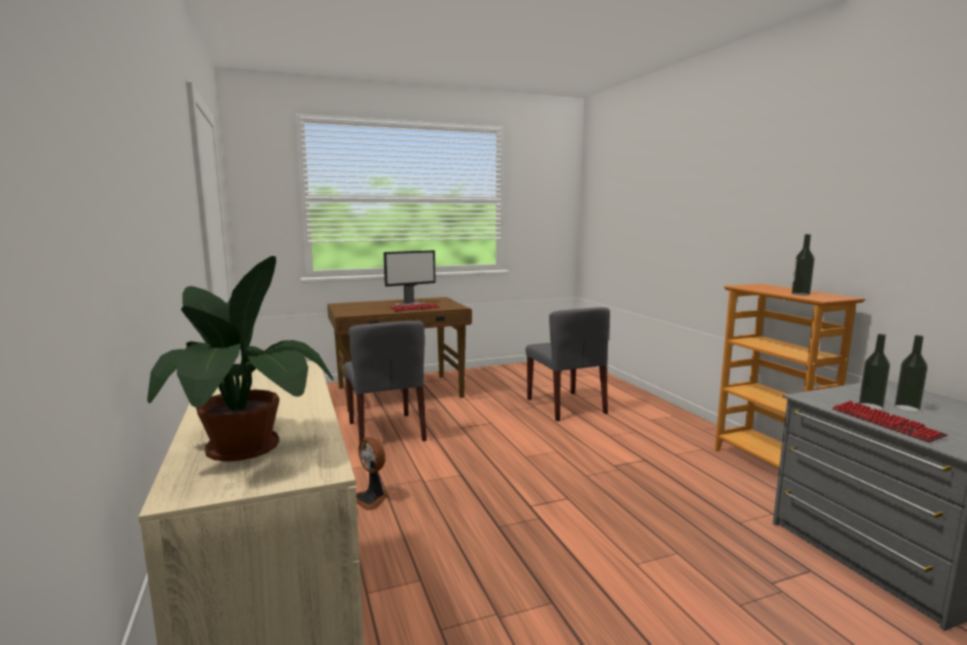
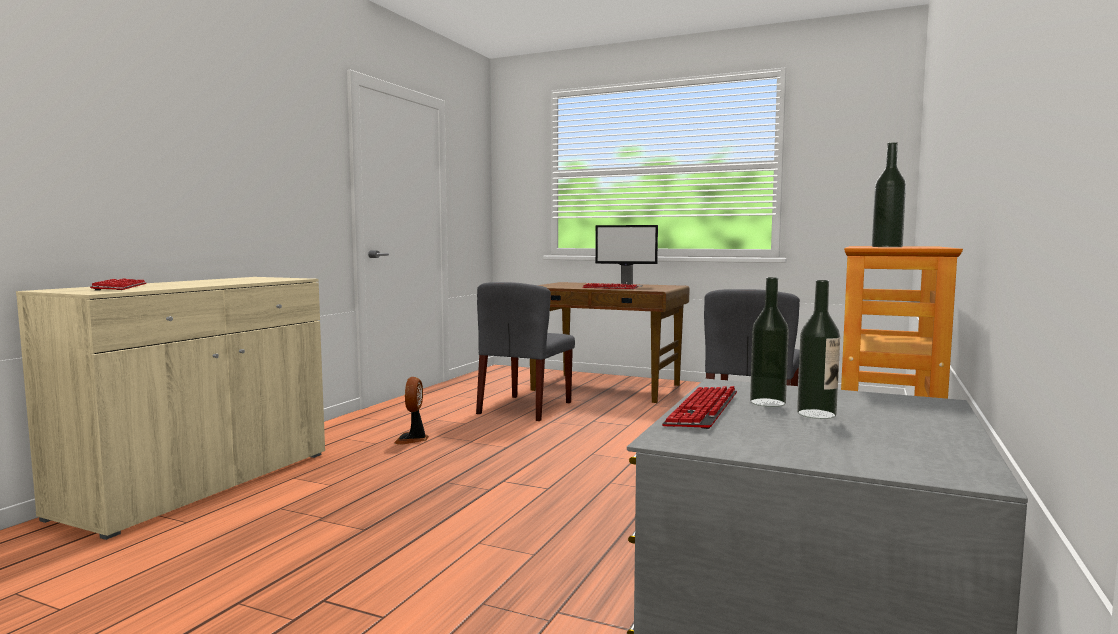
camera: 45 degrees right, 5 degrees down
potted plant [147,256,333,462] -> keyboard [90,278,146,291]

